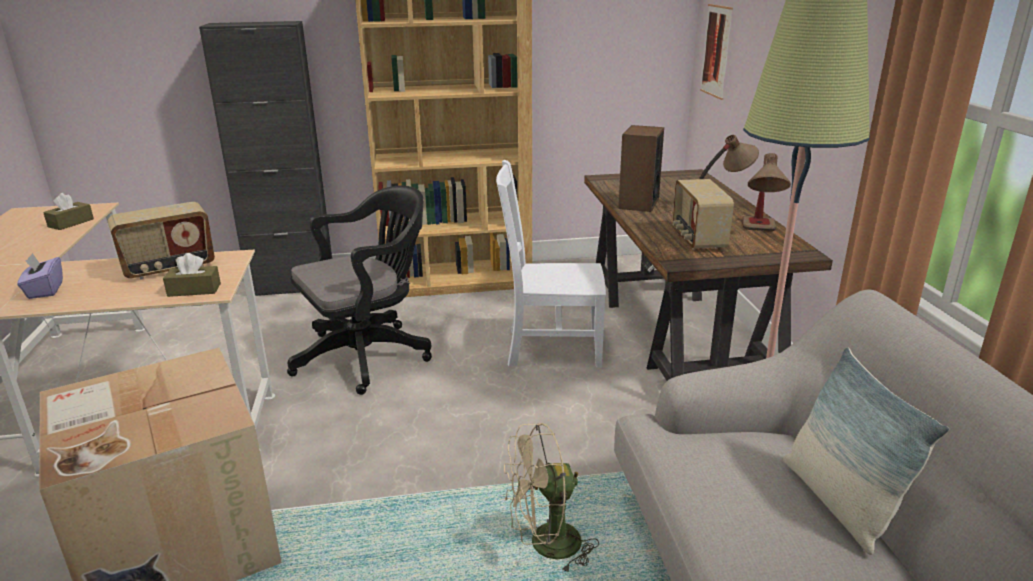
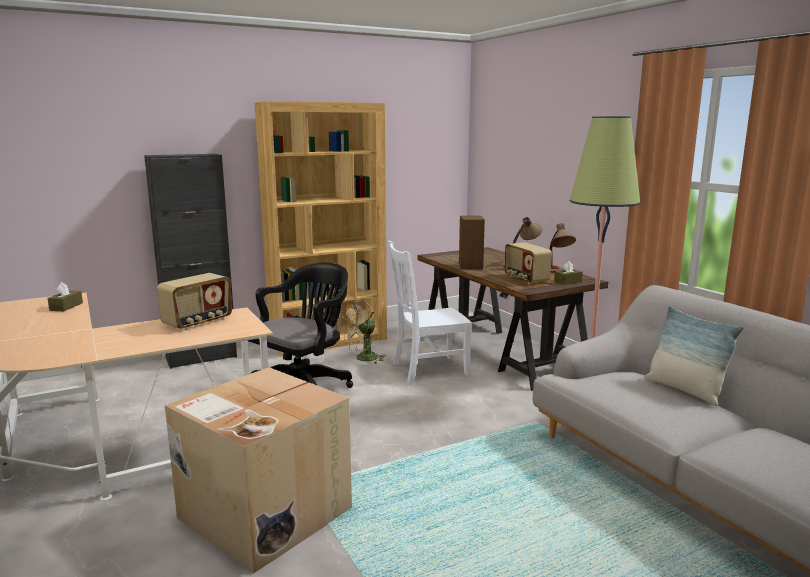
camera: 20 degrees left, 10 degrees down
purple tissue box [17,253,63,299] -> none
brown tissue box [163,253,221,297] -> brown tissue box moved to [554,261,583,285]
beige fan [504,423,599,573] -> beige fan moved to [340,300,386,364]
picture [700,4,733,100] -> none

